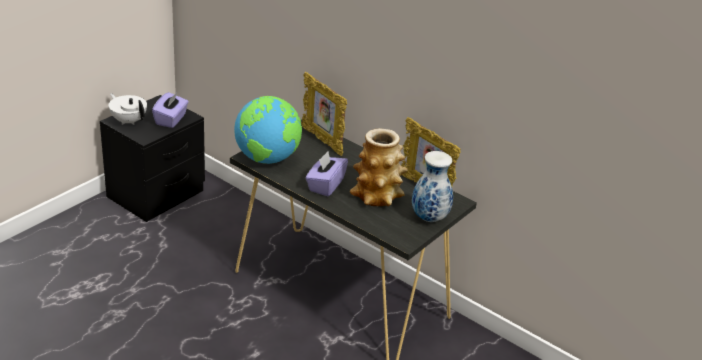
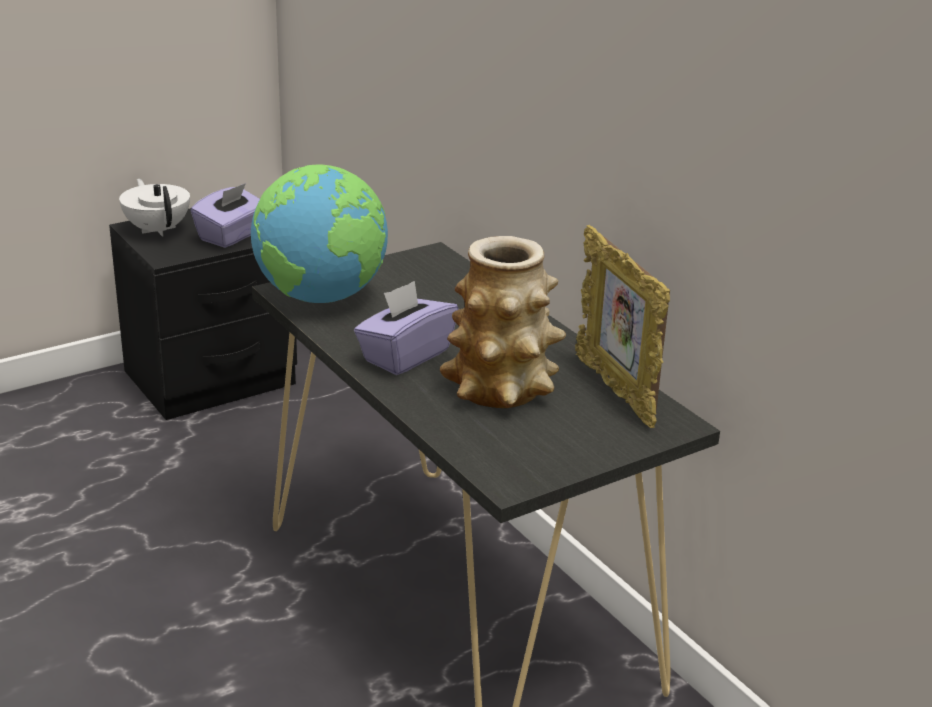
camera: 20 degrees right, 5 degrees down
picture frame [301,72,347,156] -> none
vase [412,151,453,222] -> none

